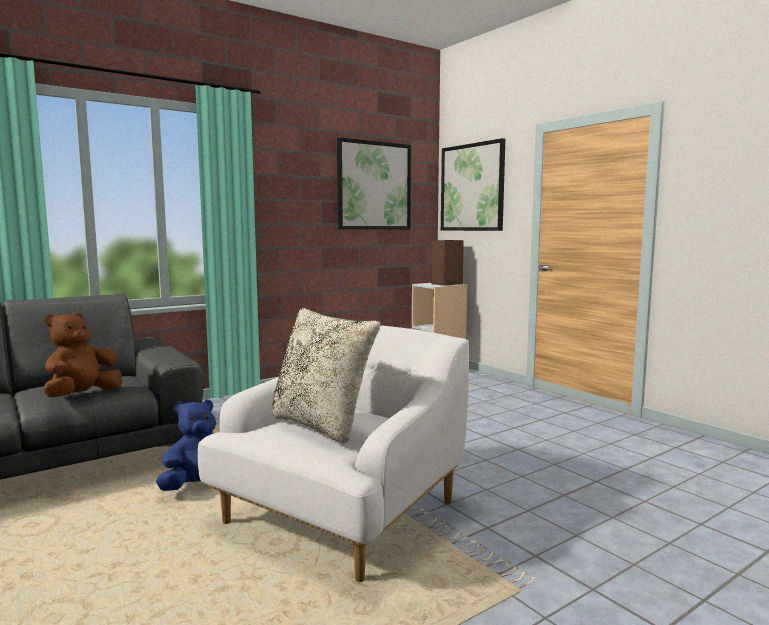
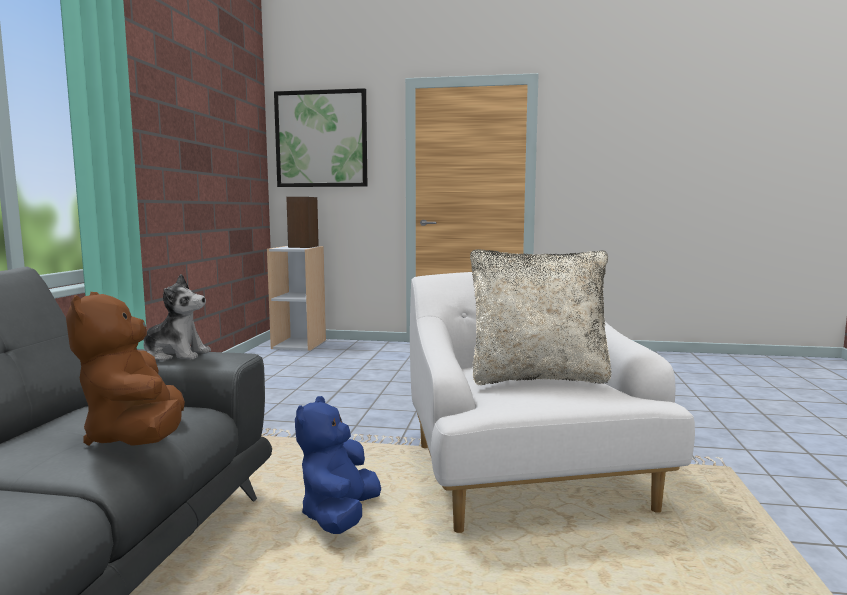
camera: 45 degrees left, 0 degrees up
picture [337,137,411,230] -> none
none -> plush toy [143,274,211,361]

